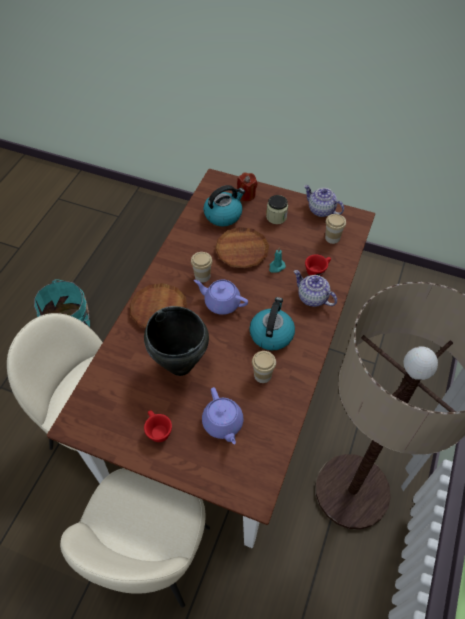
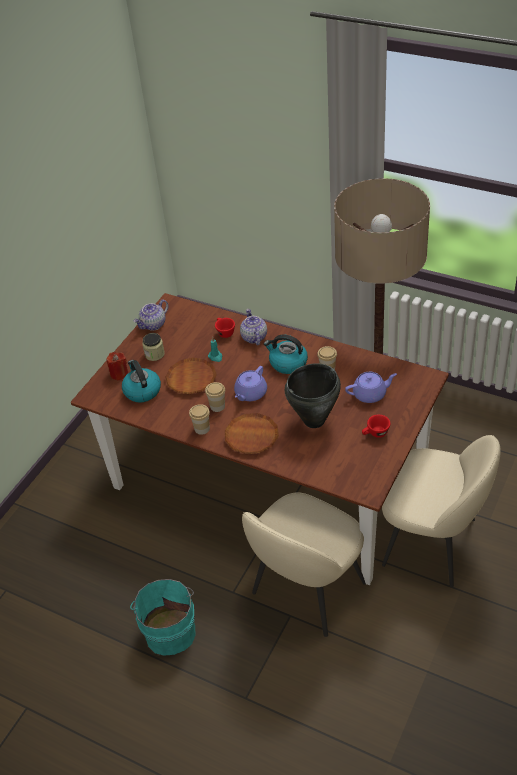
camera: 80 degrees left, 10 degrees down
teapot [294,270,337,307] -> teapot turned 120 degrees clockwise [240,309,267,345]
cup [325,214,346,244] -> cup moved to [189,404,210,435]

